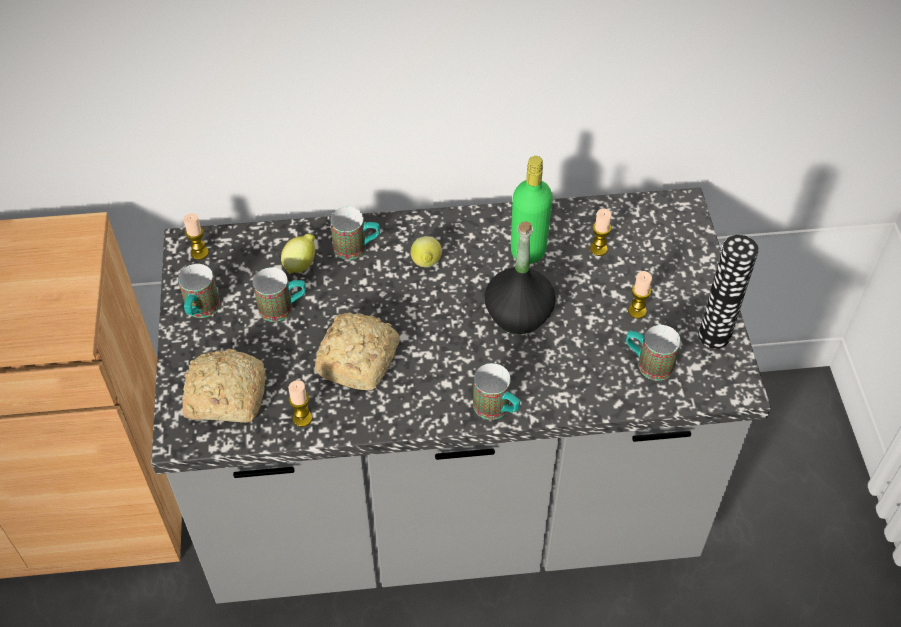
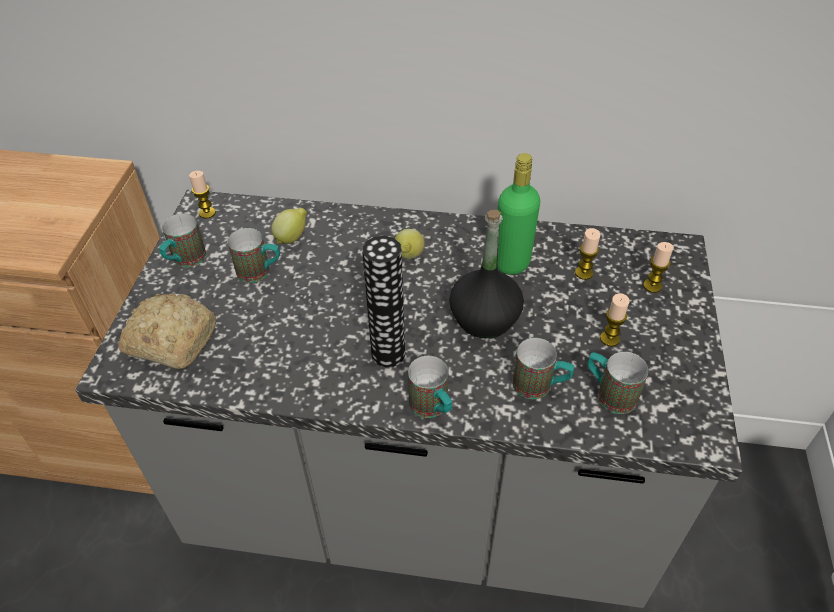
camera: 15 degrees right, 5 degrees down
candle [288,380,312,427] -> candle moved to [643,242,674,293]
bread [315,312,400,390] -> none
mug [330,207,380,260] -> mug moved to [512,338,575,399]
vase [698,235,759,349] -> vase moved to [362,236,405,367]

